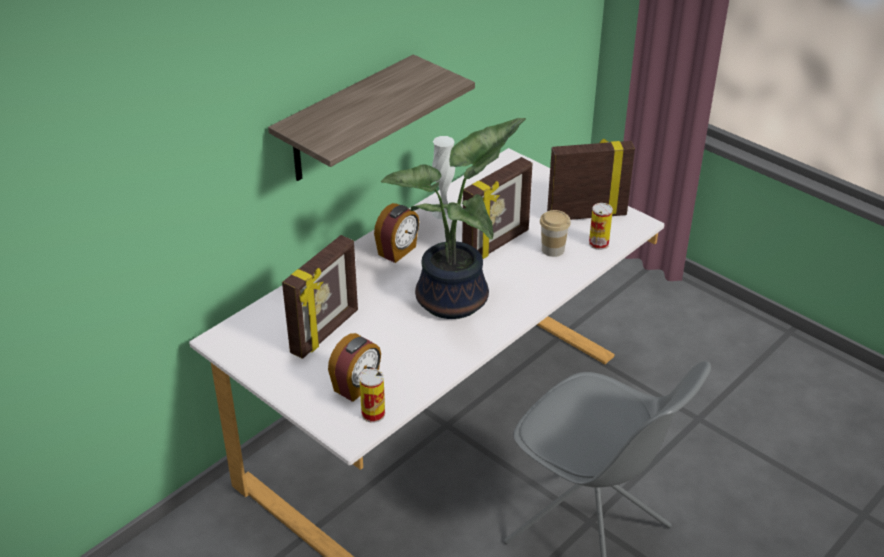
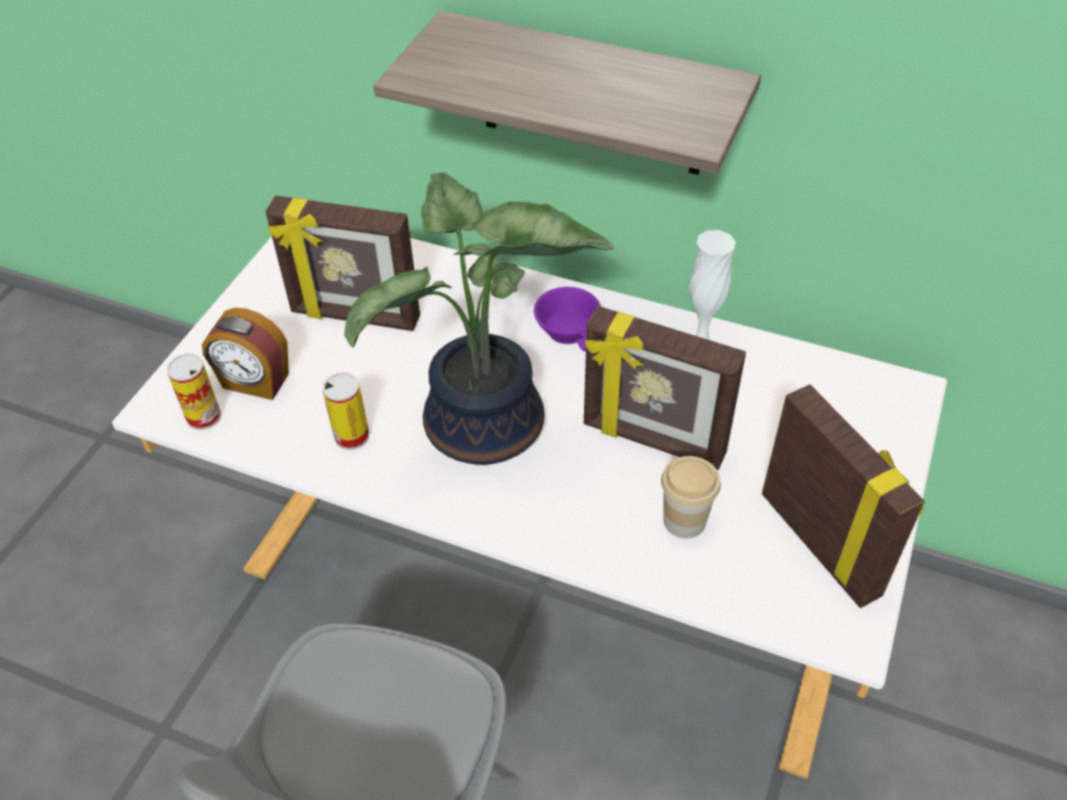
camera: 70 degrees right, 10 degrees up
alarm clock [374,203,419,263] -> purple cup [534,287,601,352]
can [589,203,613,250] -> can moved to [322,372,369,450]

